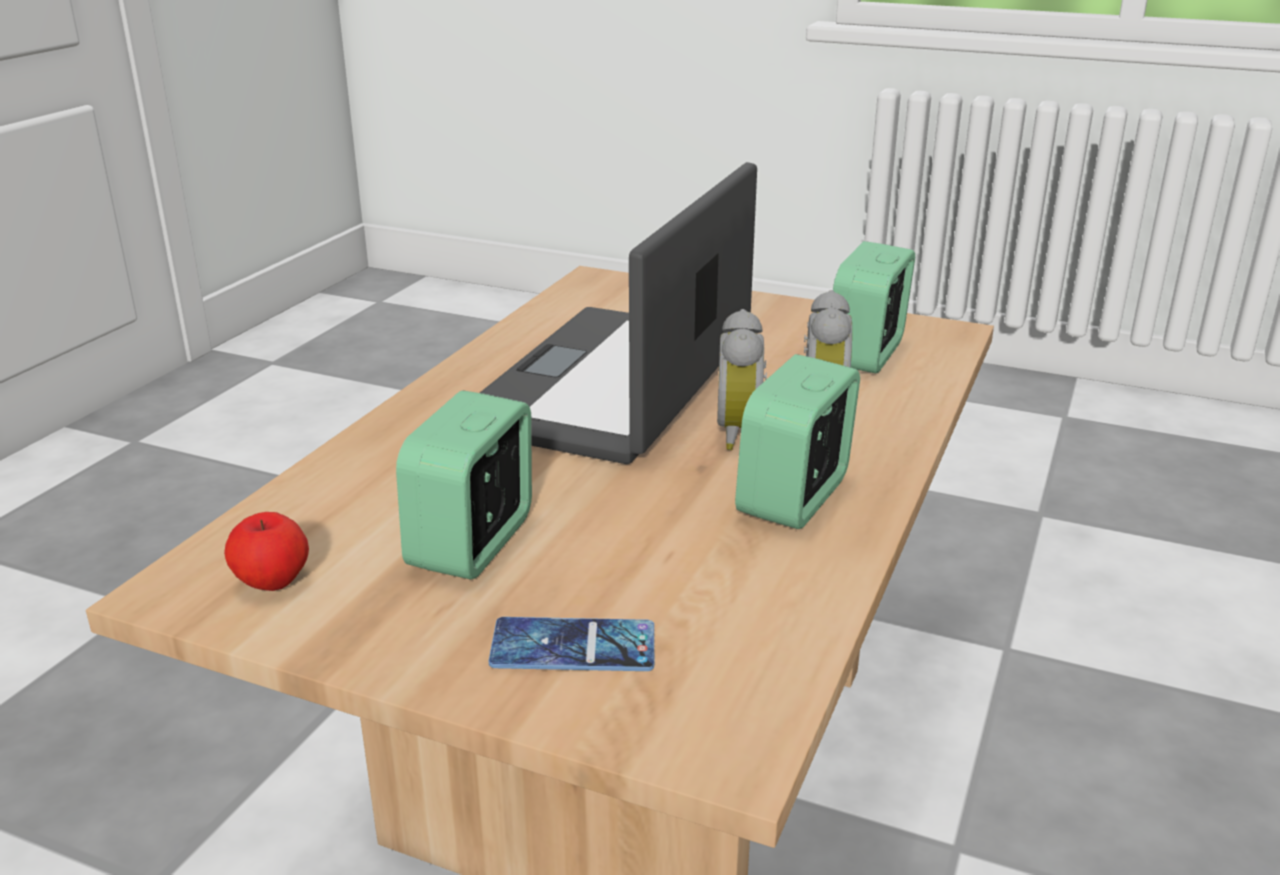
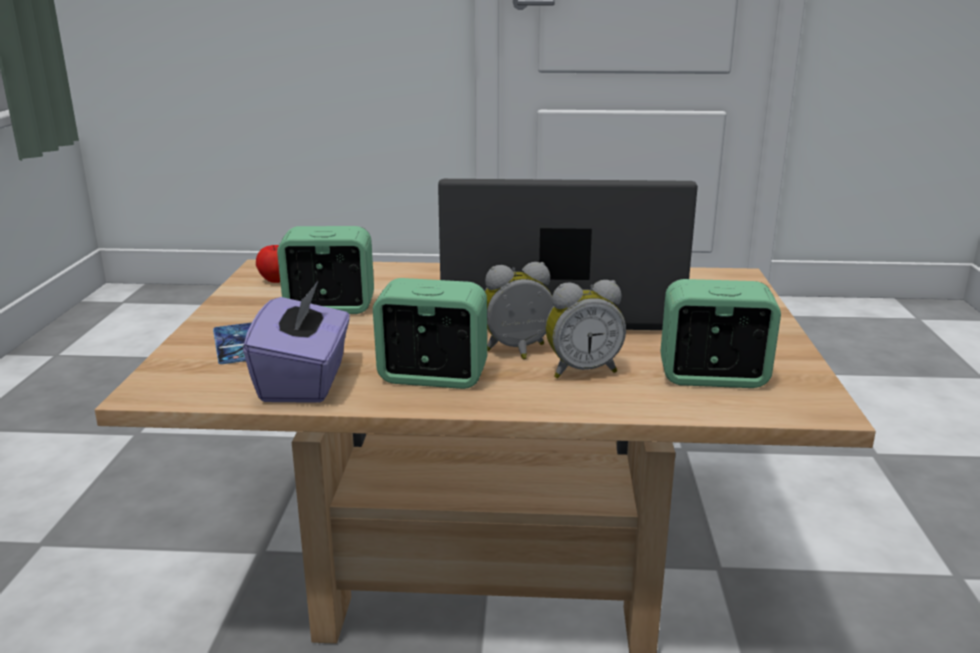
camera: 70 degrees right, 5 degrees down
none -> purple tissue box [243,282,350,403]

